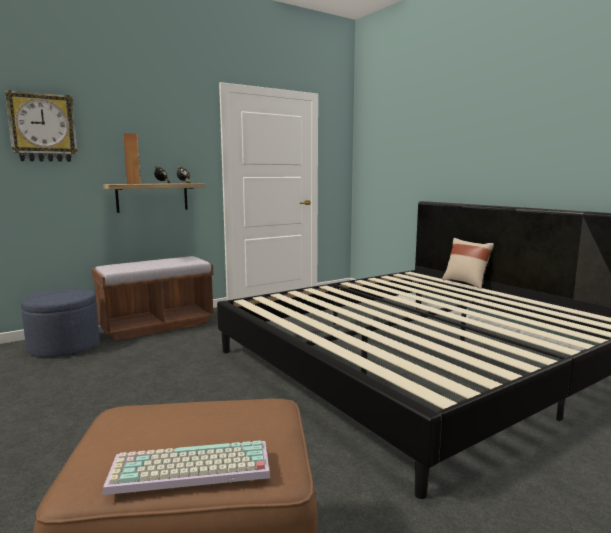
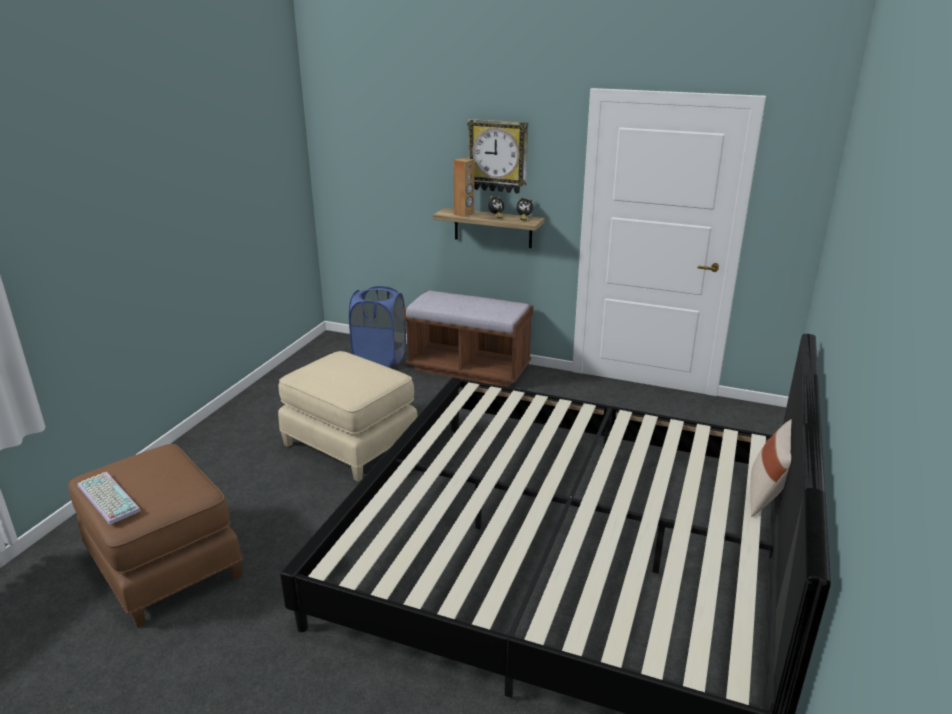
camera: 55 degrees right, 15 degrees up
wall clock [5,90,78,162] -> wall clock moved to [467,119,528,193]
blue ottoman [21,288,100,357] -> blue laundry basket [349,286,406,367]
none -> beige ottoman [278,351,418,482]

